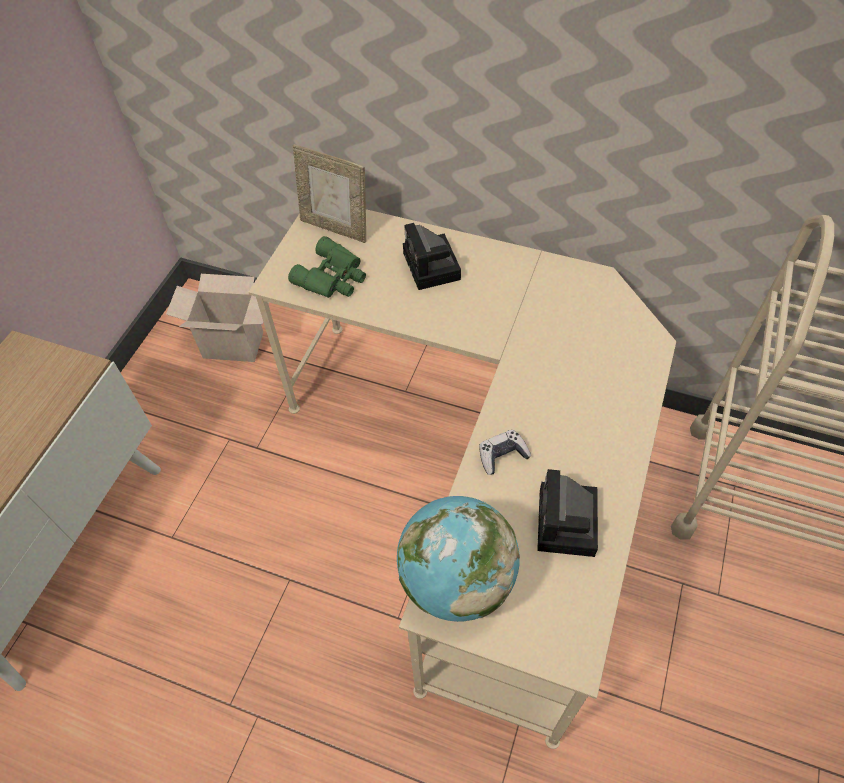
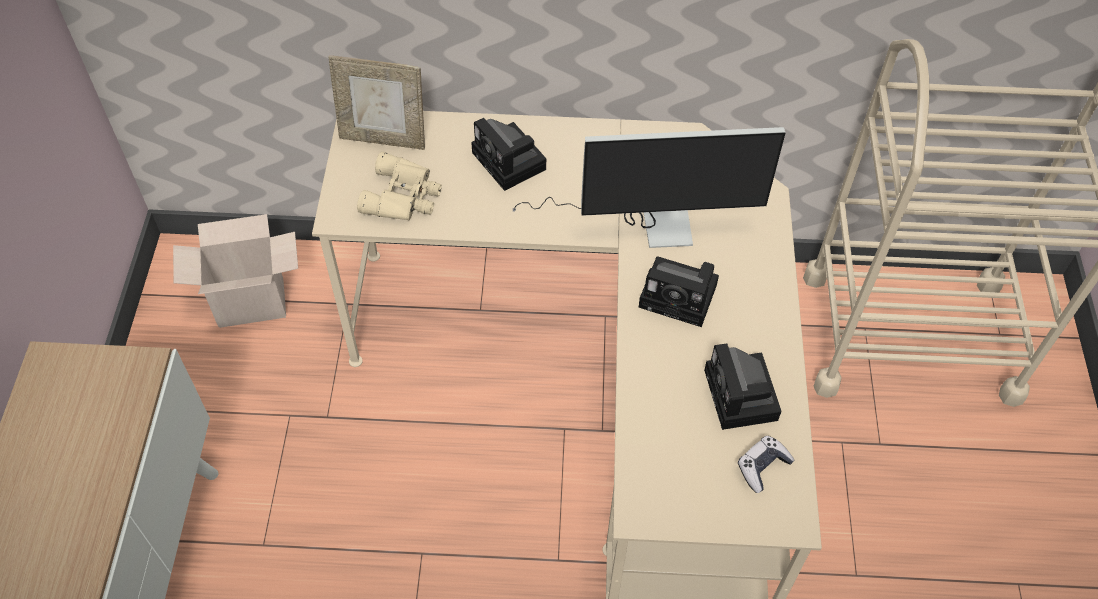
camera: 20 degrees left, 0 degrees up
green binoculars [288,236,366,298] -> beige binoculars [357,152,442,220]
globe [397,496,520,622] -> none
game controller [479,430,531,475] -> game controller moved to [738,436,794,493]
none -> monitor [513,127,786,248]
none -> camera [638,256,719,327]

